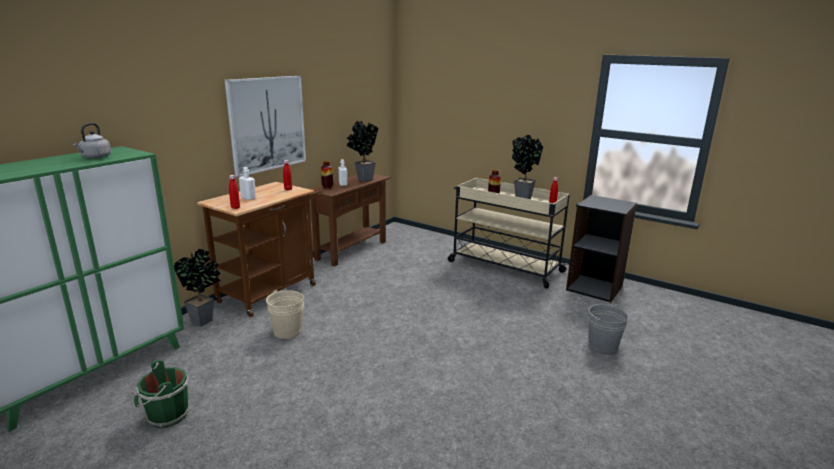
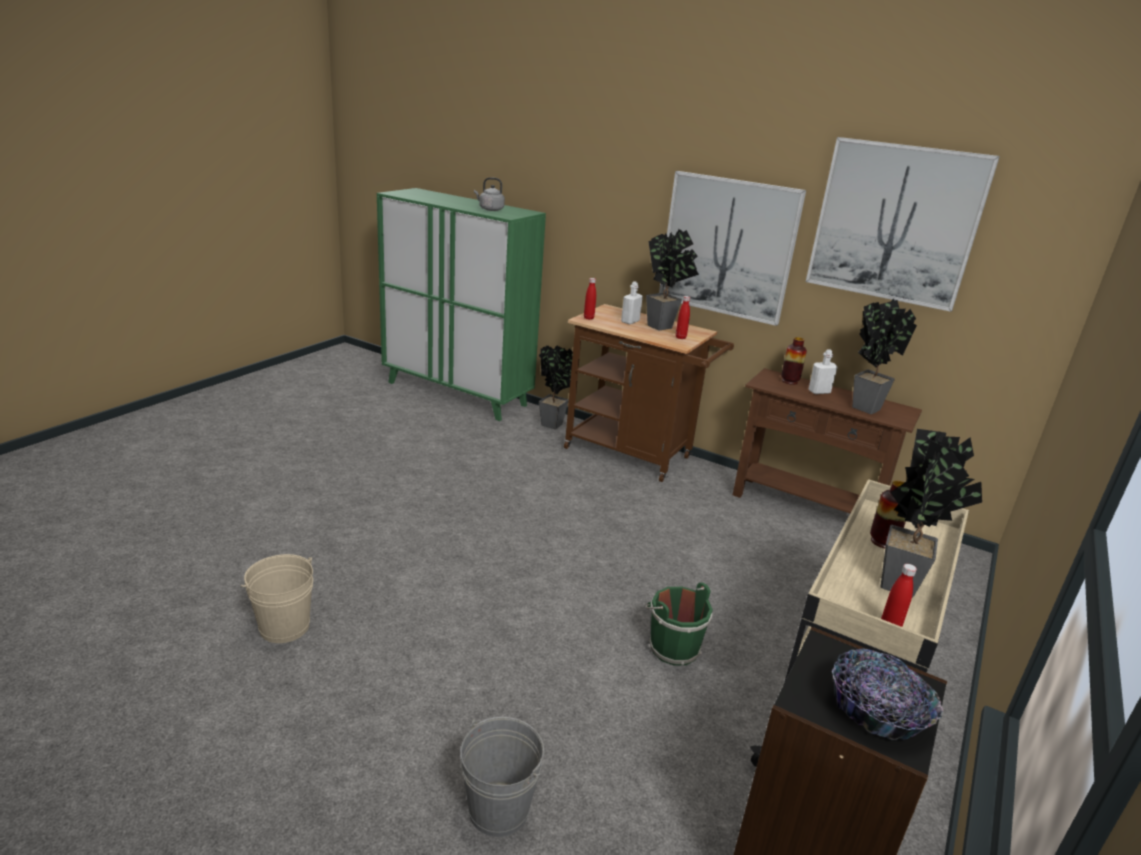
camera: 85 degrees right, 5 degrees up
green bucket [134,360,190,427] -> green bucket moved to [645,582,713,666]
beige bucket [266,290,304,339] -> beige bucket moved to [241,554,313,643]
none -> potted plant [646,229,699,331]
none -> picture [806,137,1000,312]
none -> bowl [832,648,943,740]

